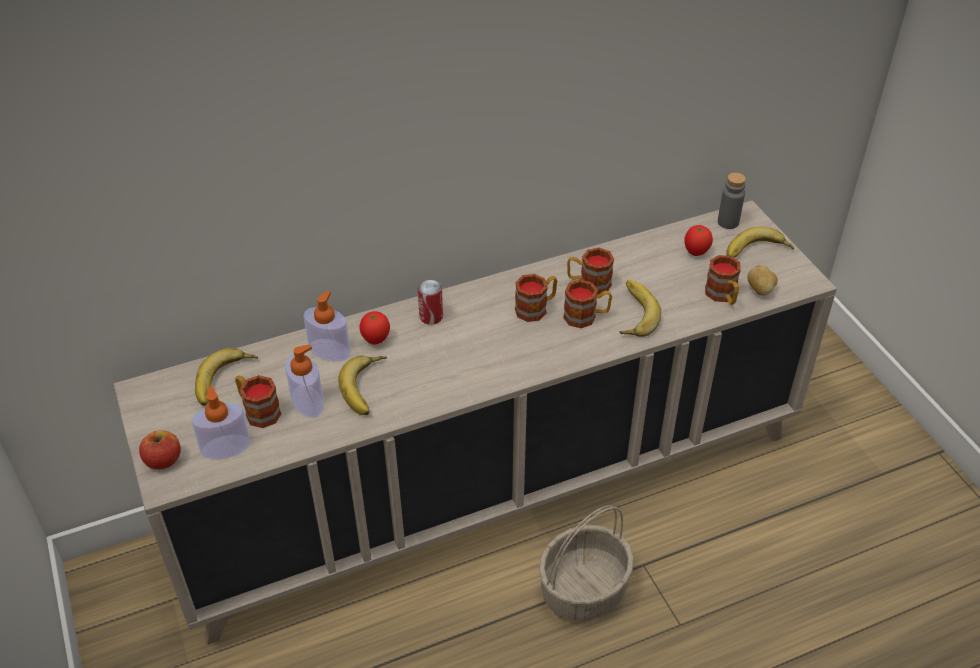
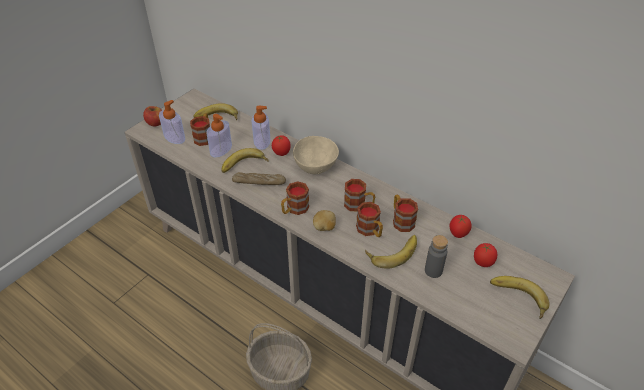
camera: 60 degrees right, 0 degrees up
can [418,279,443,325] -> beige bowl [293,136,339,174]
mug [705,255,741,305] -> mug moved to [281,181,309,215]
grey bottle [718,173,746,229] -> grey bottle moved to [425,235,448,278]
potato [747,265,778,296] -> potato moved to [313,210,336,231]
none -> bread [232,172,286,185]
none -> tomato [450,215,472,238]

